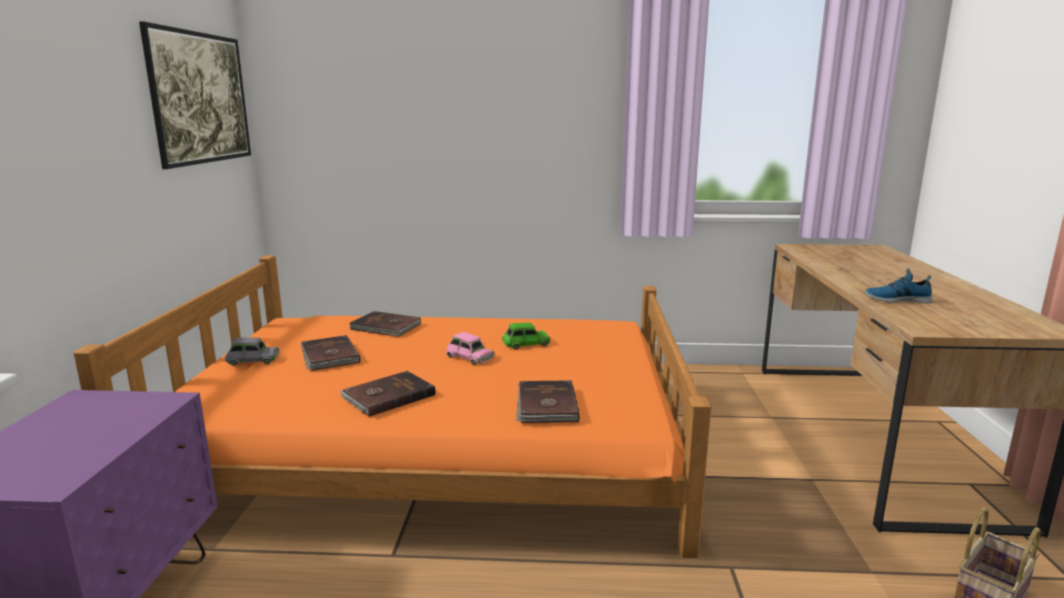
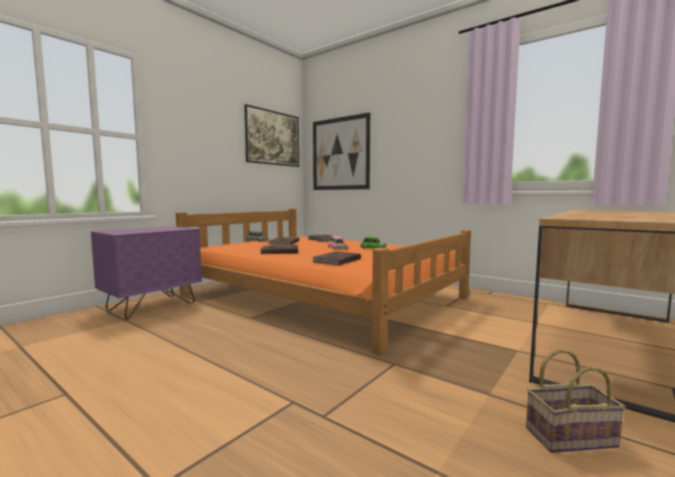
camera: 35 degrees right, 10 degrees down
shoe [864,269,932,303] -> none
none -> picture [313,112,370,190]

